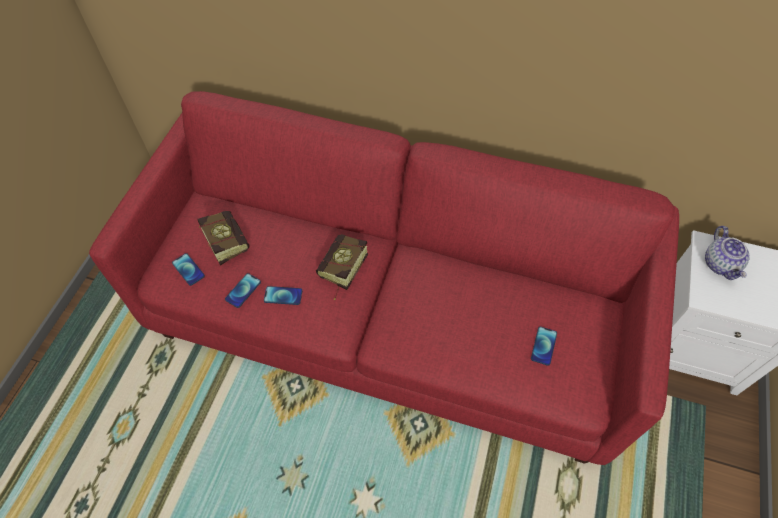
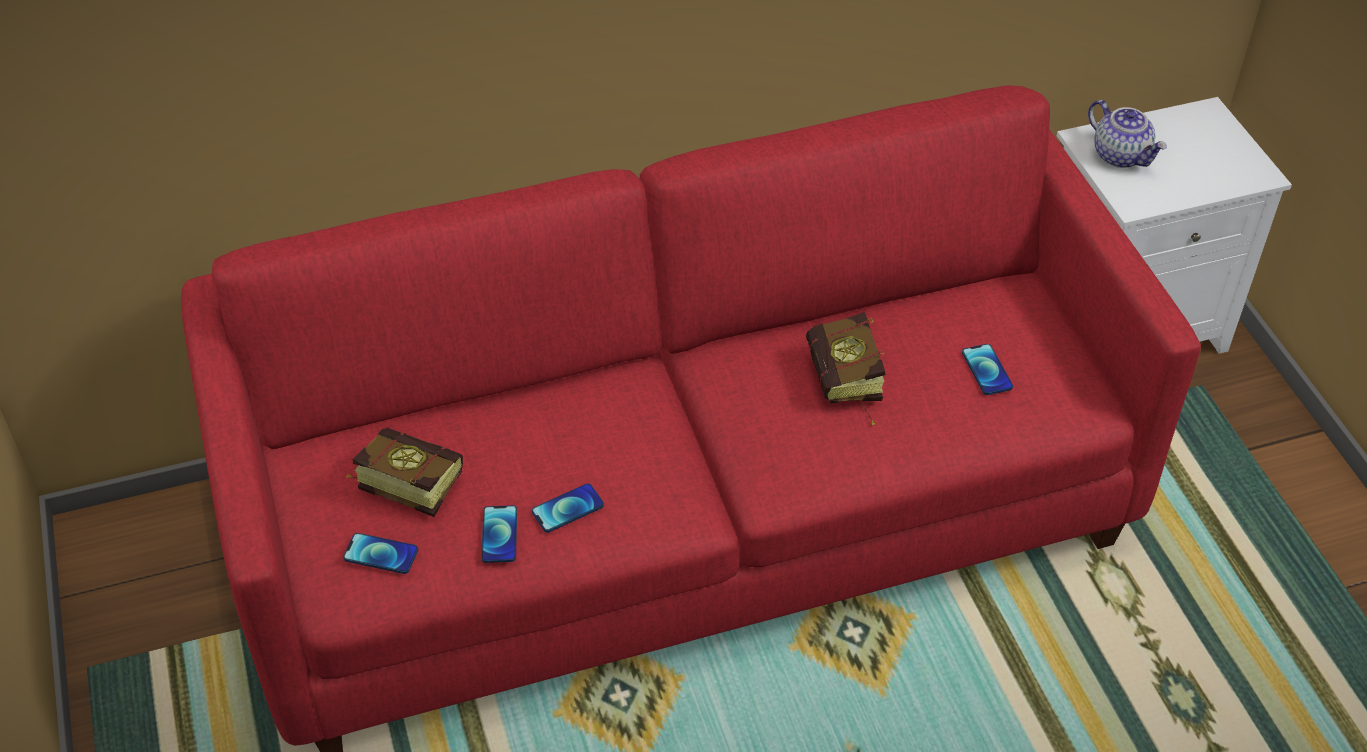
camera: 35 degrees left, 10 degrees down
book [316,234,368,300] -> book moved to [806,312,886,425]

